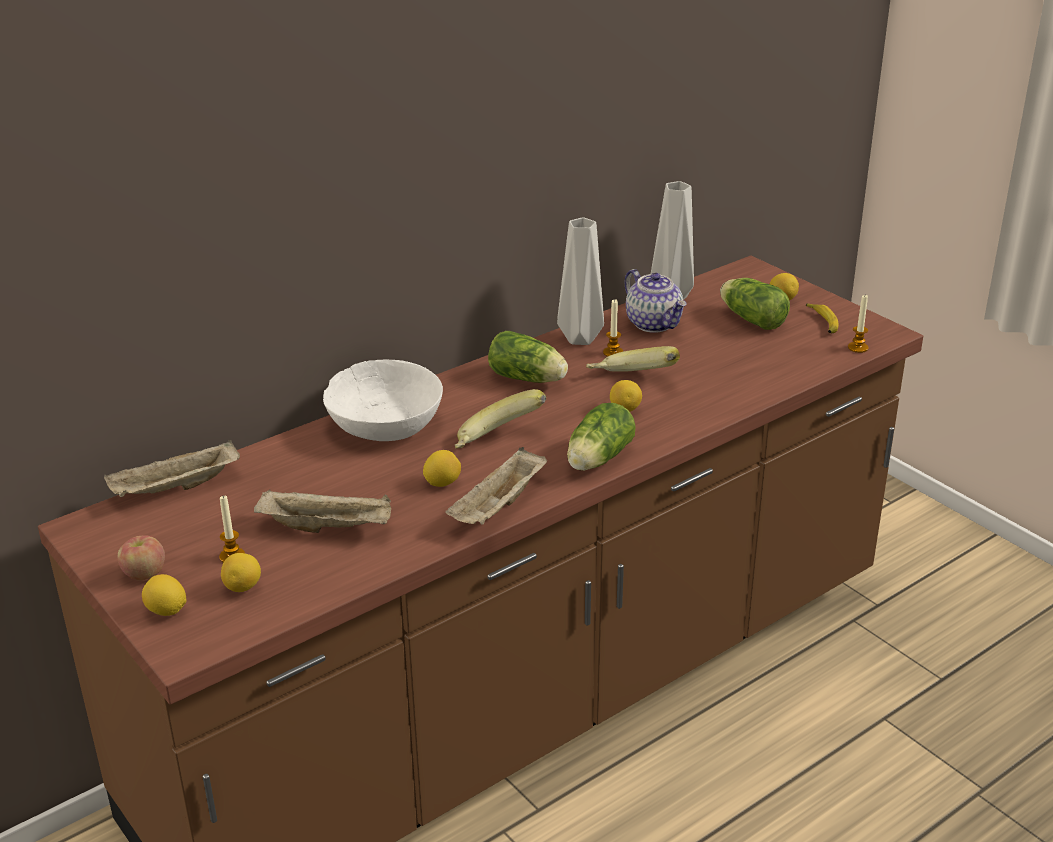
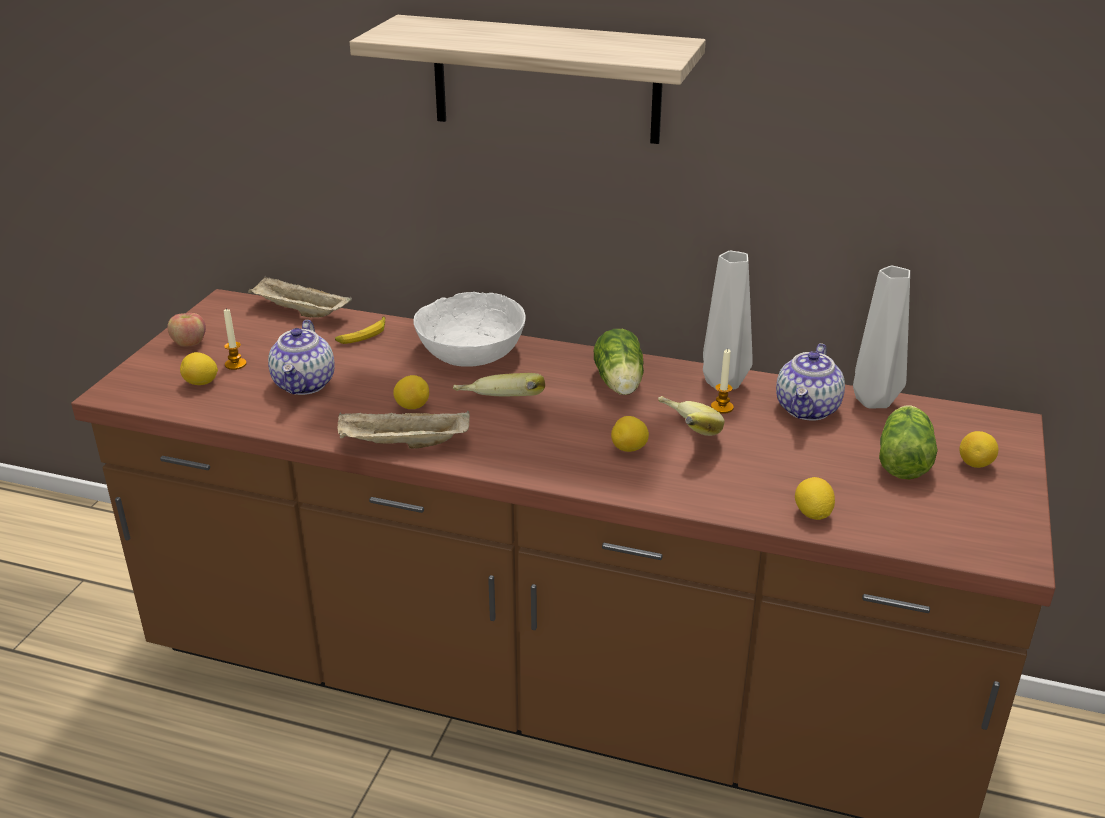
camera: 55 degrees right, 0 degrees up
lemon [142,574,187,616] -> lemon moved to [795,477,835,520]
beige tray [254,489,391,533] -> teapot [268,320,335,395]
lettuce [567,403,635,471] -> none
banana [806,303,838,333] -> banana moved to [335,316,386,344]
candle [848,295,869,353] -> none
none -> shelf [350,15,706,144]

